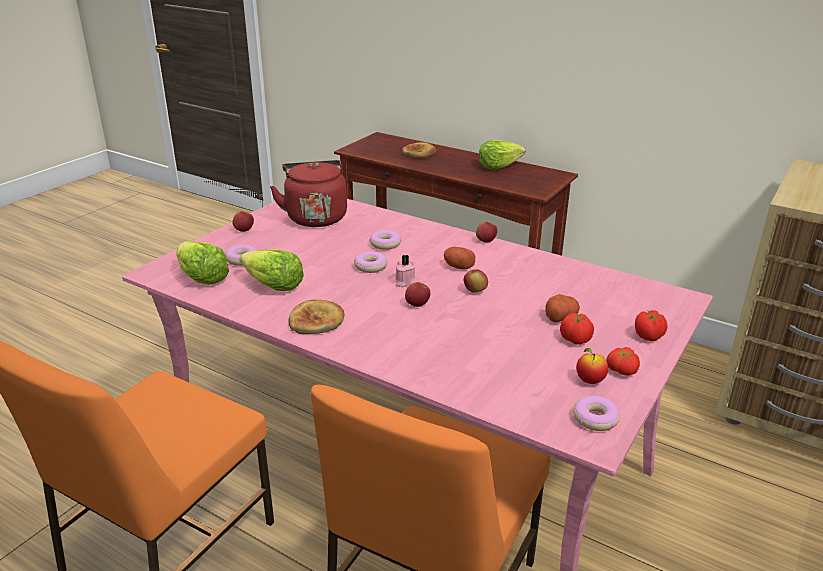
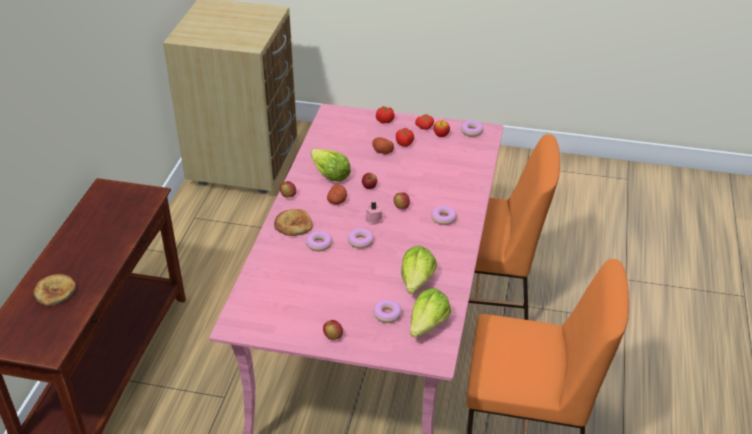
camera: 110 degrees left, 10 degrees up
red kettle [270,160,347,227] -> none
bread [289,300,344,334] -> bread moved to [274,209,313,236]
lettuce [479,140,526,170] -> lettuce moved to [310,149,351,182]
none -> donut [431,206,457,225]

